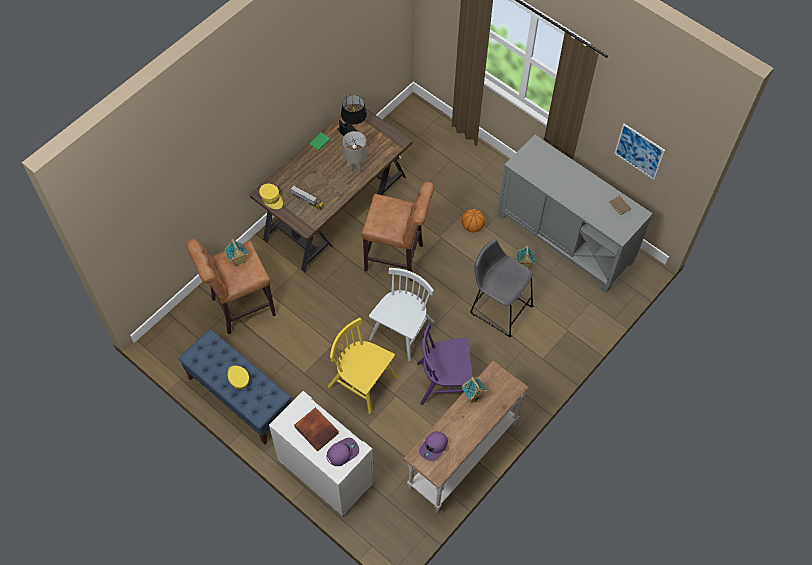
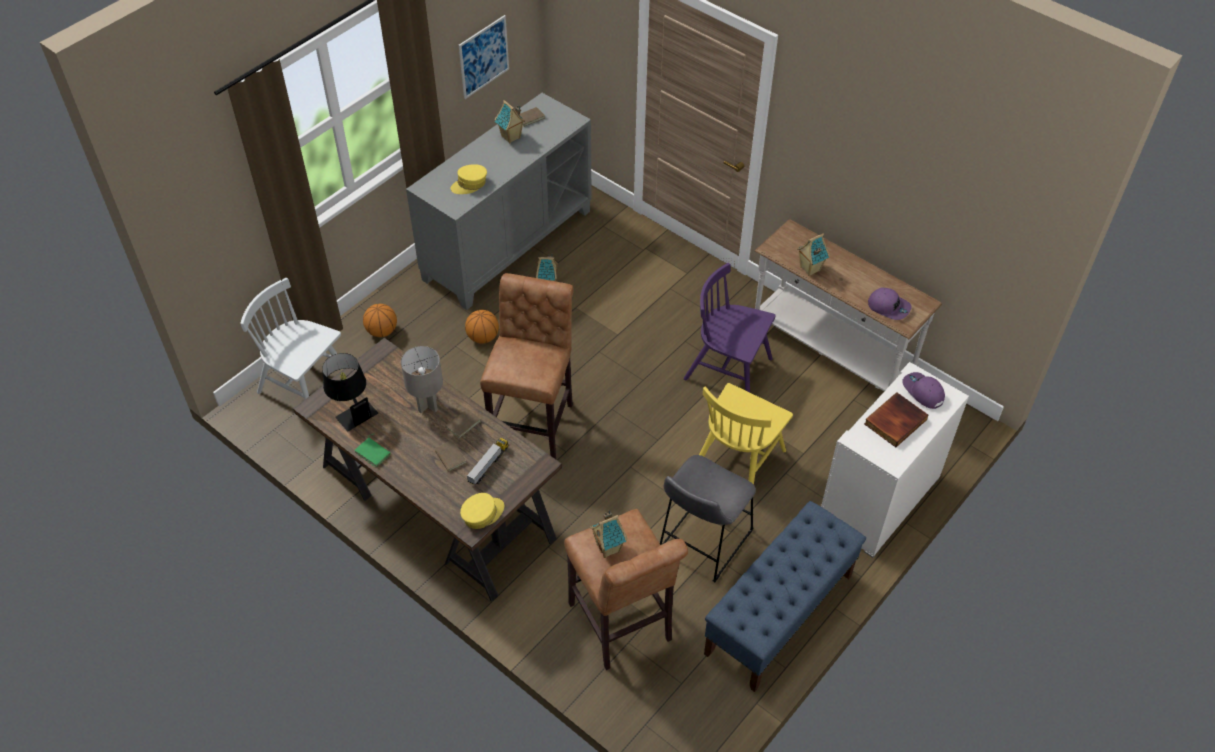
camera: 90 degrees left, 10 degrees down
yellow cap [228,365,249,390] -> yellow cap moved to [451,164,487,194]
white chair [369,268,434,361] -> white chair moved to [240,278,344,399]
purple chair [417,323,472,405] -> purple chair turned 120 degrees clockwise [684,263,776,392]
grey stool [470,239,533,337] -> grey stool moved to [660,455,756,582]
none -> basketball [363,304,397,337]
none -> toy house [495,100,525,144]

